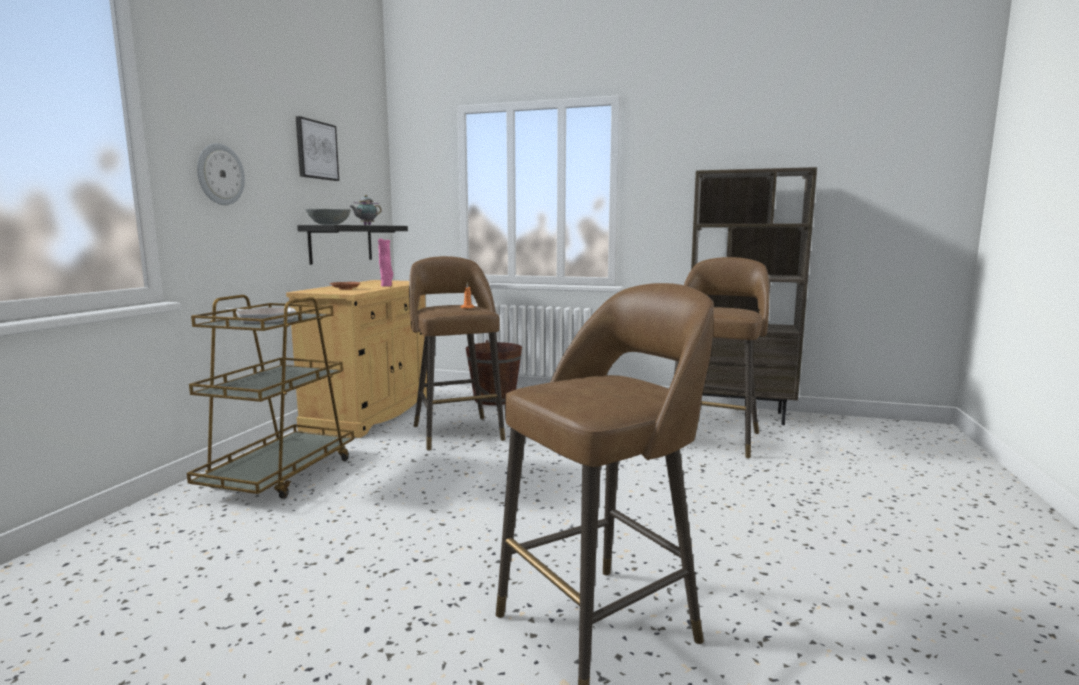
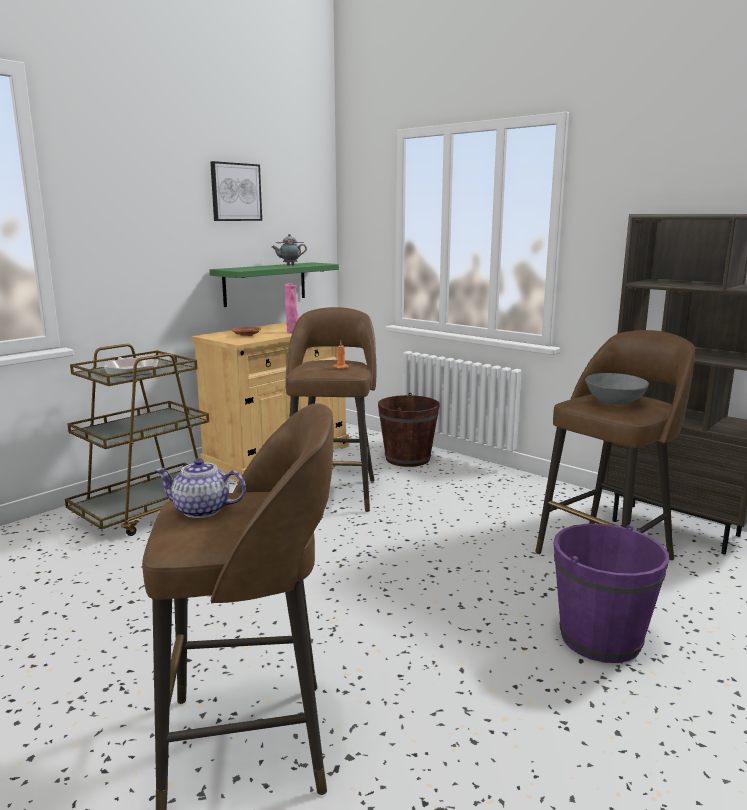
camera: 25 degrees right, 5 degrees up
wall clock [197,143,245,205] -> none
black shelf [297,225,408,265] -> green shelf [210,262,339,307]
grey bowl [305,209,351,225] -> grey bowl moved to [585,373,649,405]
none -> teapot [154,458,246,518]
none -> purple bucket [553,524,669,663]

